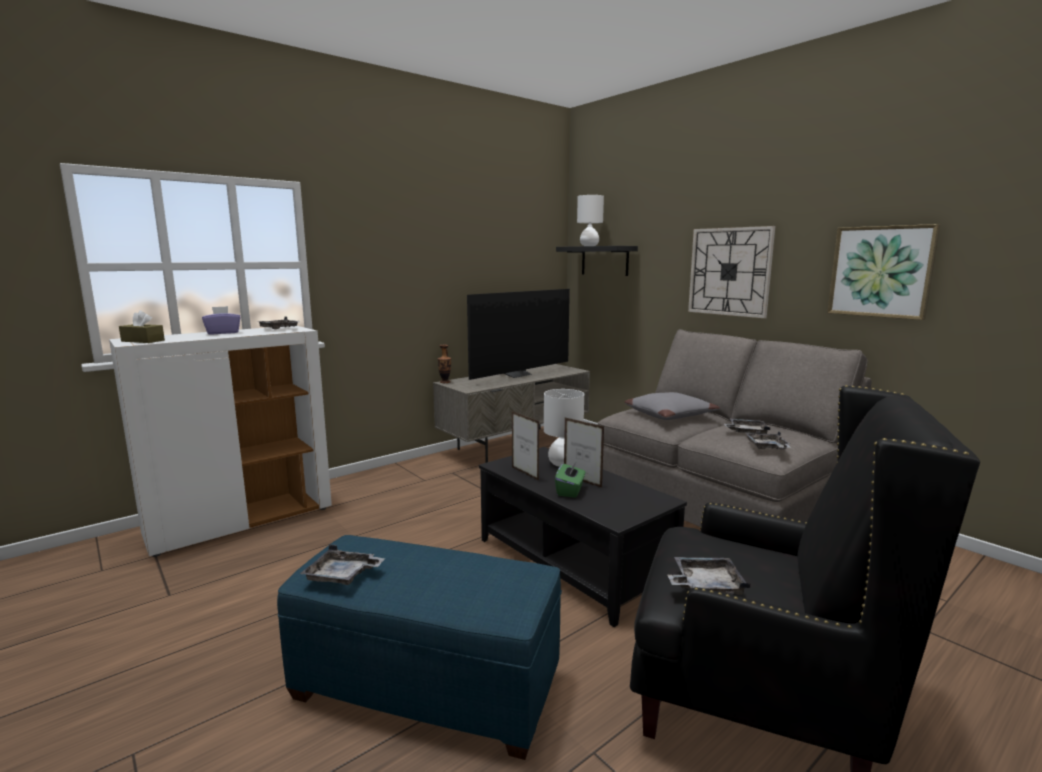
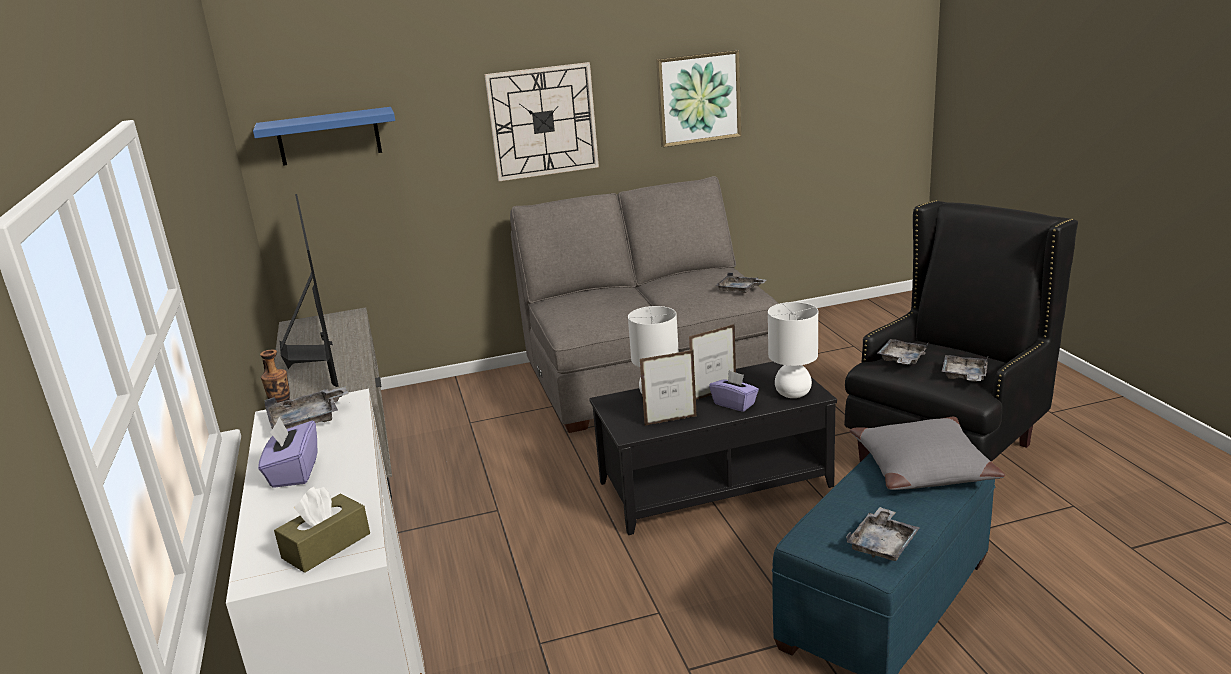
camera: 65 degrees left, 10 degrees up
green tissue box [555,461,585,498] -> purple tissue box [709,371,759,412]
black shelf [556,246,638,276] -> blue shelf [253,107,395,166]
white table lamp [577,195,604,246] -> white table lamp moved to [768,302,818,398]
grey pillow [624,392,720,420] -> grey pillow moved to [849,417,1005,490]
grey tray [724,419,770,434] -> grey tray moved to [877,339,929,365]

